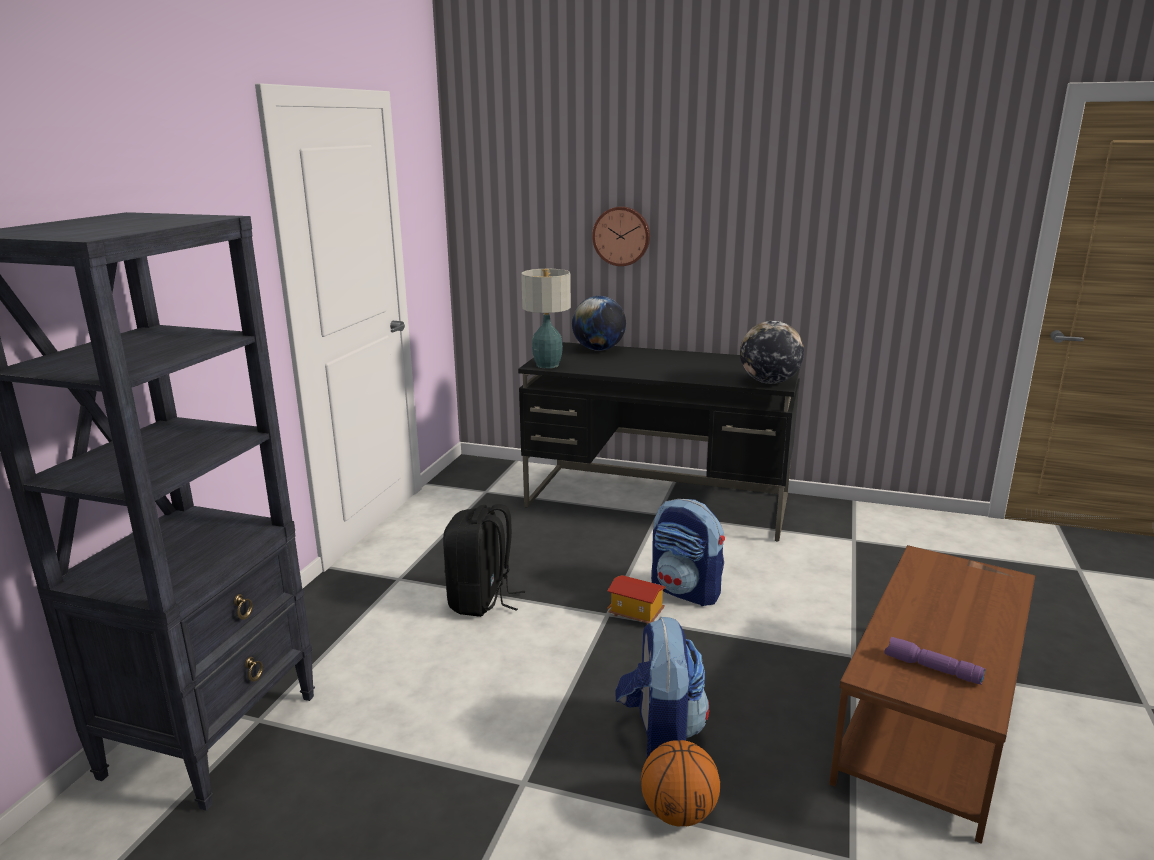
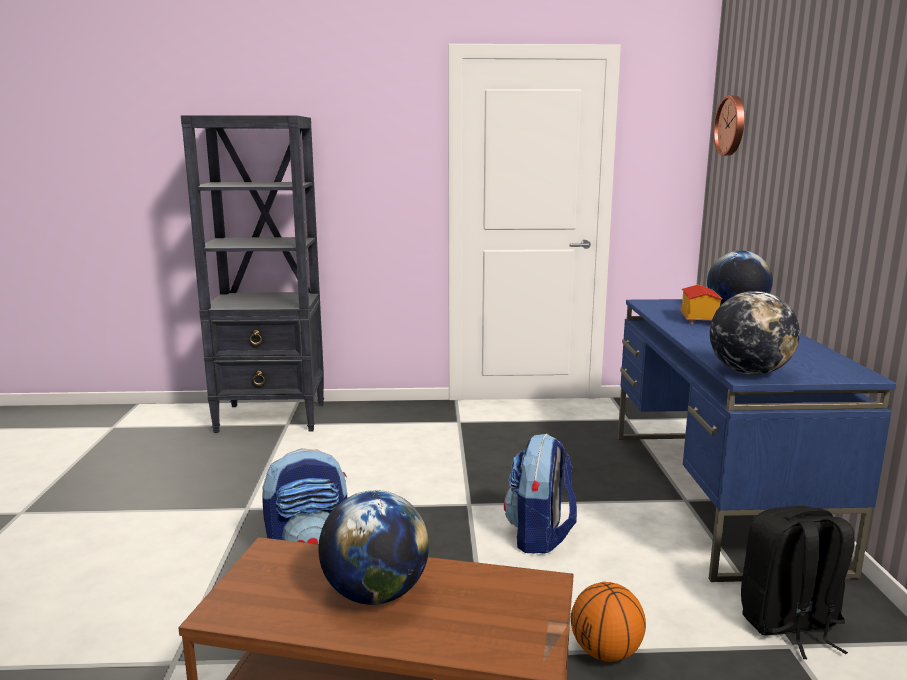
camera: 70 degrees right, 5 degrees down
black backpack [443,504,525,617] -> black backpack moved to [741,506,855,659]
black desk [518,342,801,542] -> blue desk [618,299,896,582]
table lamp [521,269,571,369] -> none
wall clock [592,206,650,266] -> wall clock moved to [713,95,744,156]
toy house [607,575,665,625] -> toy house moved to [680,285,722,324]
basketball [641,740,720,826] -> basketball moved to [571,582,646,662]
purple flashlight [884,637,986,685] -> none
none -> globe [318,490,429,605]

